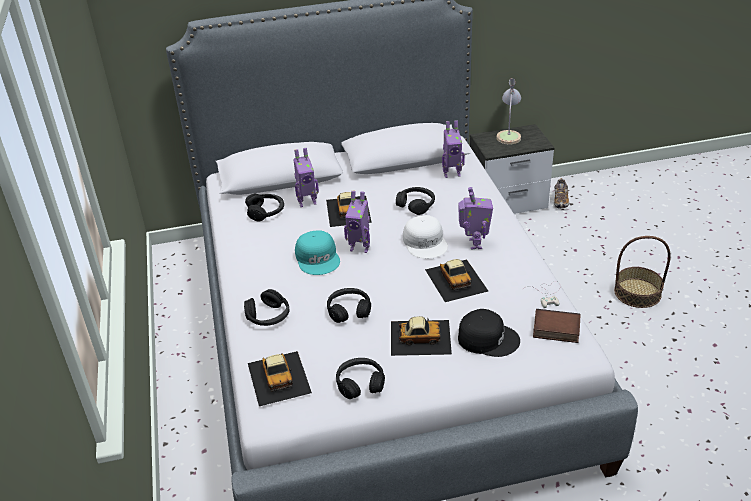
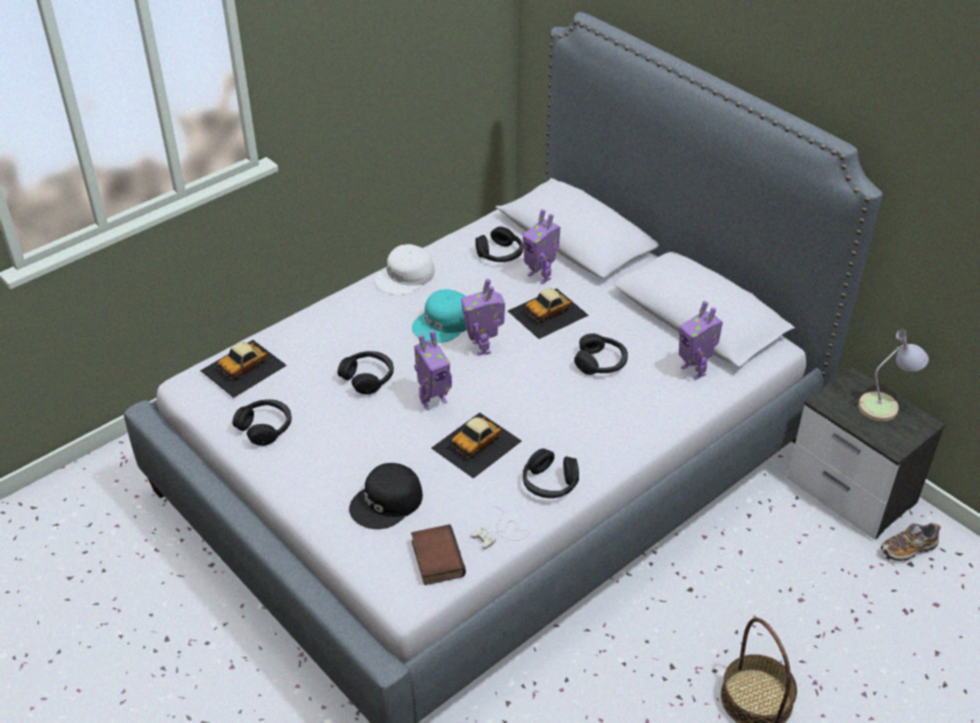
camera: 60 degrees right, 5 degrees up
black headphones [244,289,289,326] -> black headphones moved to [523,448,579,498]
toy car [391,316,452,356] -> none
white cap [403,215,448,259] -> white cap moved to [375,244,434,295]
toy robot [458,187,493,250] -> toy robot moved to [414,331,452,410]
black cap [458,309,520,357] -> black cap turned 60 degrees clockwise [349,463,423,529]

